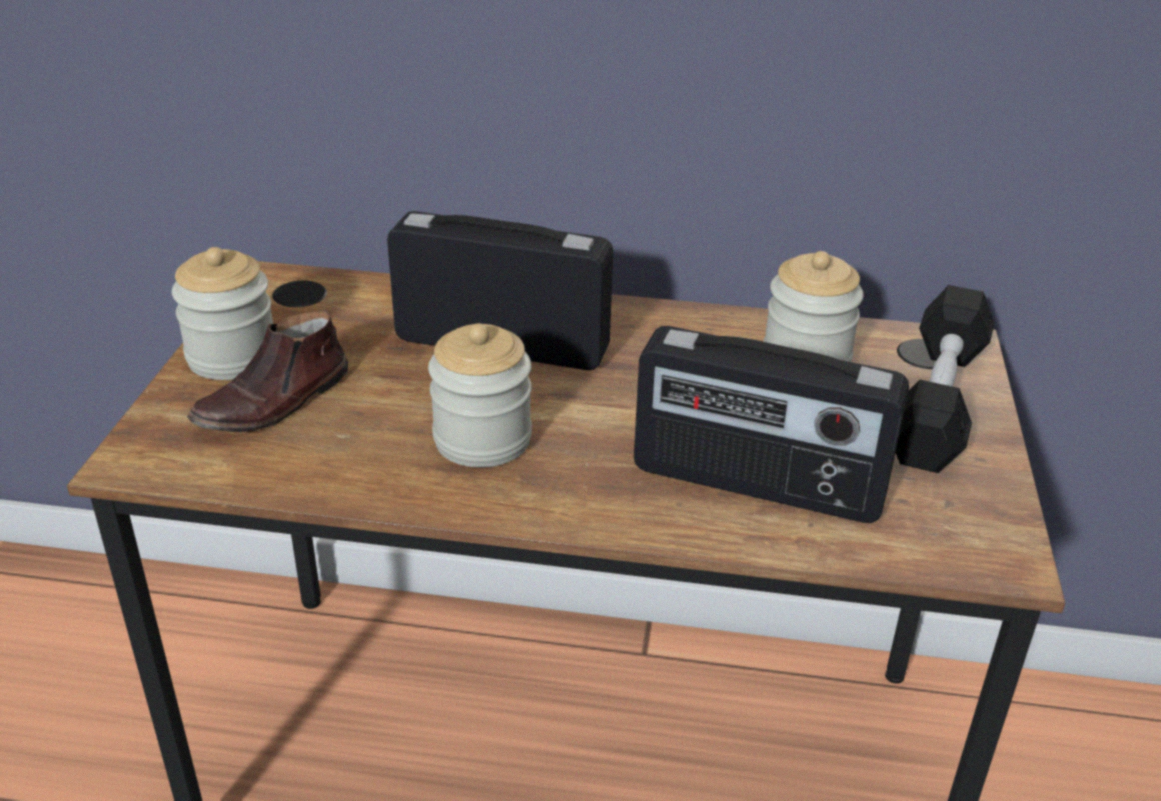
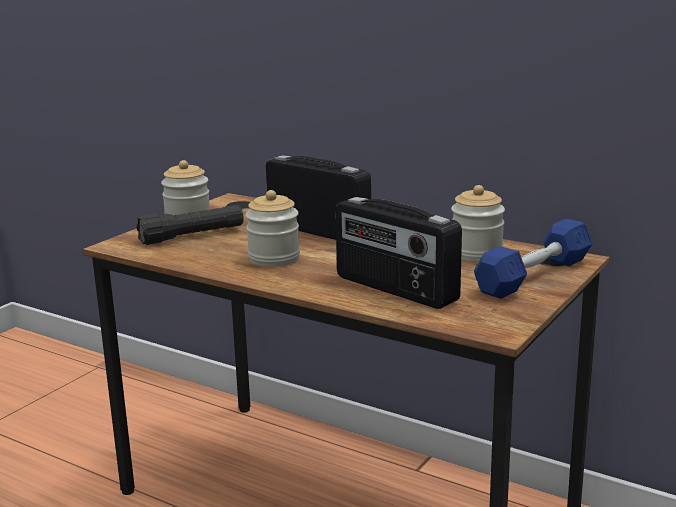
camera: 25 degrees right, 15 degrees down
brown shoe [187,310,348,432] -> black flashlight [136,205,244,245]
black dumbbell [896,285,994,473] -> blue dumbbell [474,219,593,299]

